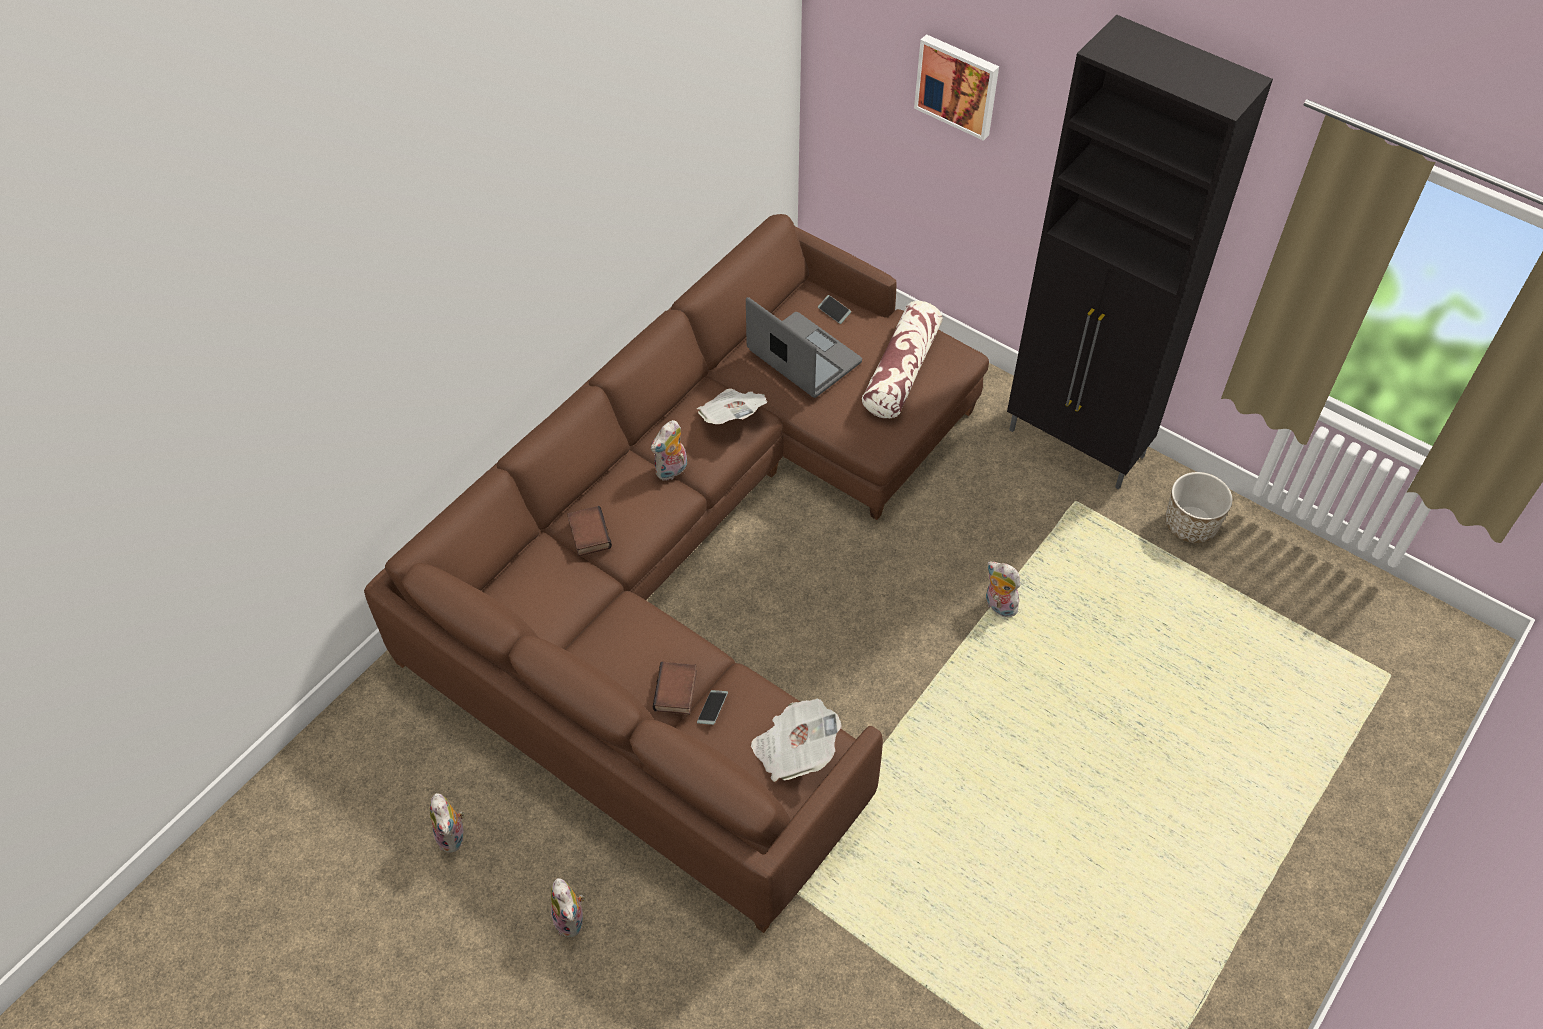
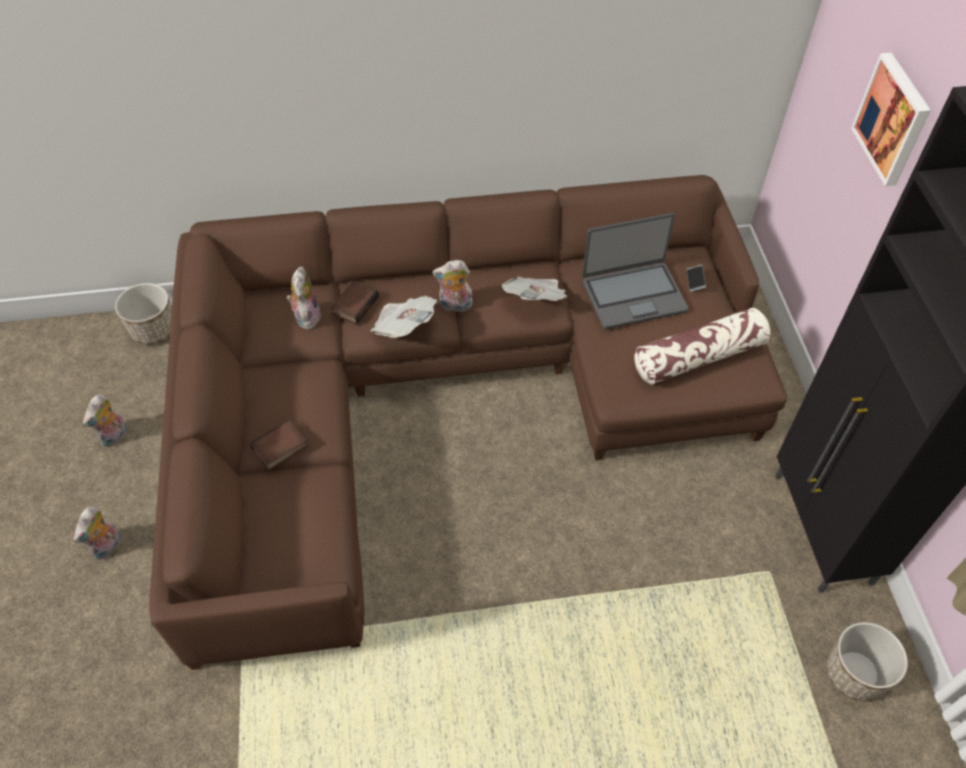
camera: 45 degrees right, 0 degrees up
phone [697,690,728,725] -> none
laptop [746,297,862,398] -> laptop turned 75 degrees clockwise [582,213,689,329]
newspaper [751,699,842,782] -> newspaper moved to [370,296,437,338]
plush toy [986,561,1020,617] -> plush toy moved to [287,266,321,329]
none -> planter [115,283,172,345]

